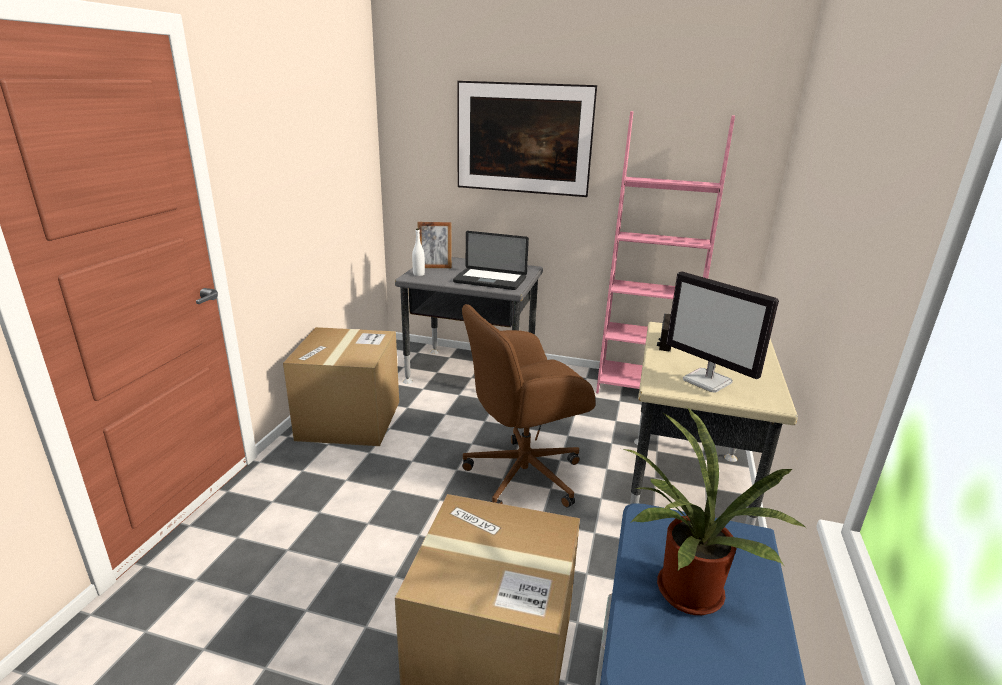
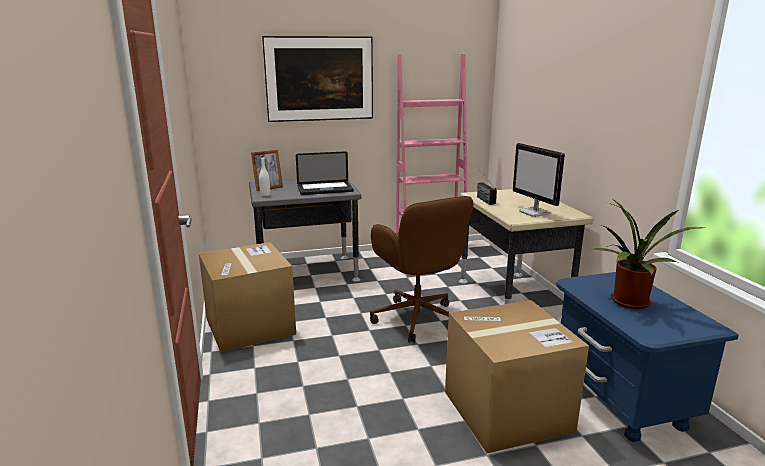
camera: 30 degrees left, 5 degrees down
brown office chair [462,304,595,508] -> brown office chair turned 60 degrees counterclockwise [370,196,473,343]
monitor [666,271,779,392] -> monitor turned 45 degrees clockwise [513,143,565,217]

